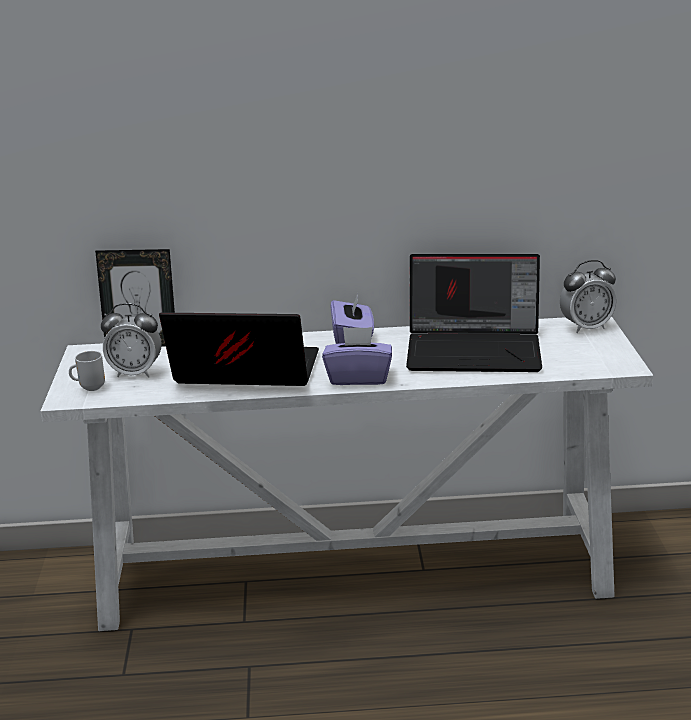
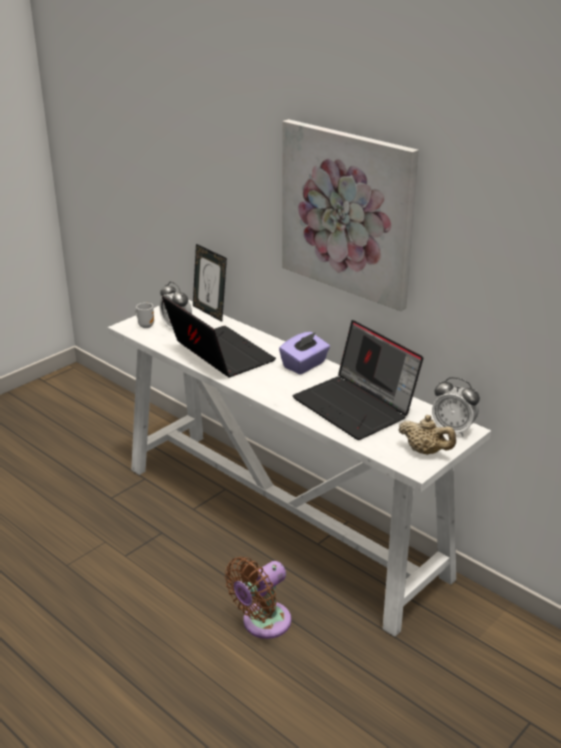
camera: 45 degrees right, 5 degrees up
purple tissue box [322,327,392,385] -> none
none -> brown fan [225,557,291,639]
none -> picture [282,119,419,311]
none -> beige teapot [399,415,456,455]

